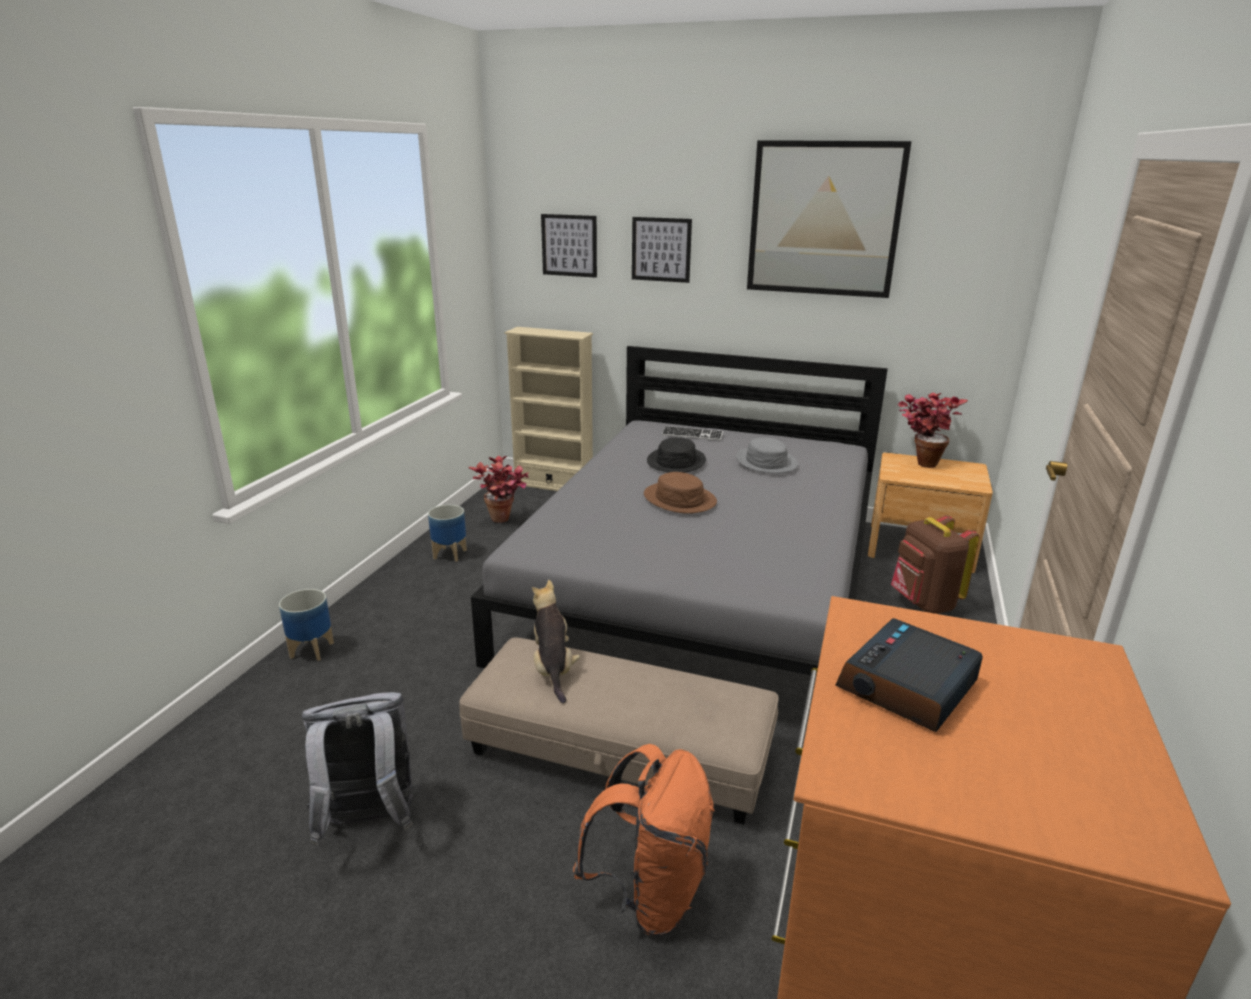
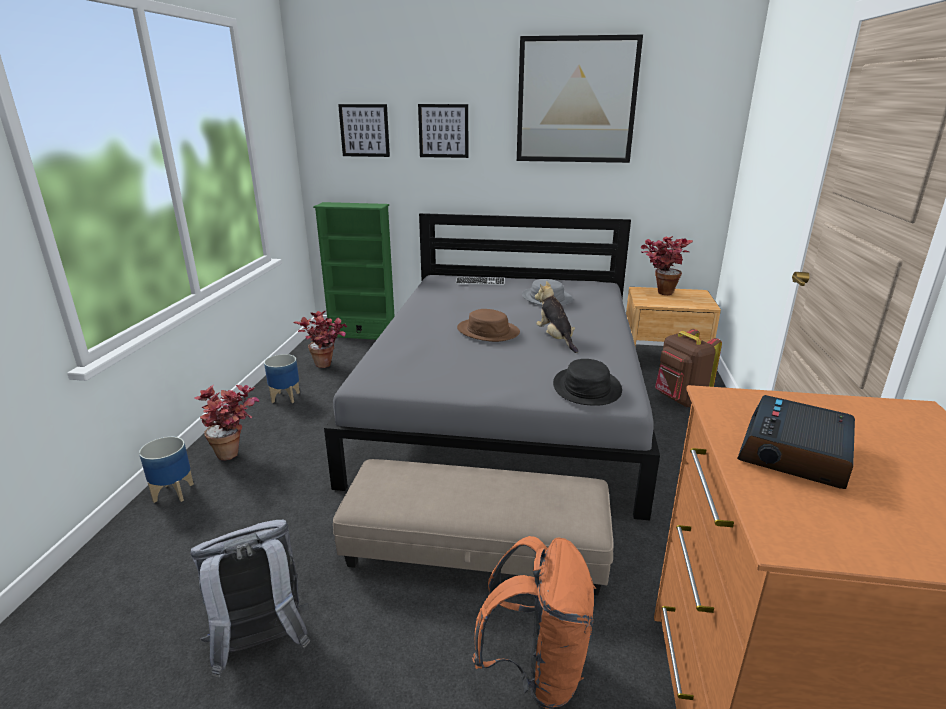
camera: 10 degrees left, 0 degrees up
beige bookcase [505,327,593,491] -> green bookcase [313,202,395,340]
plush toy [532,580,580,704] -> plush toy moved to [535,281,578,353]
black hat [647,437,706,473] -> black hat moved to [553,359,622,406]
none -> potted plant [194,384,259,461]

